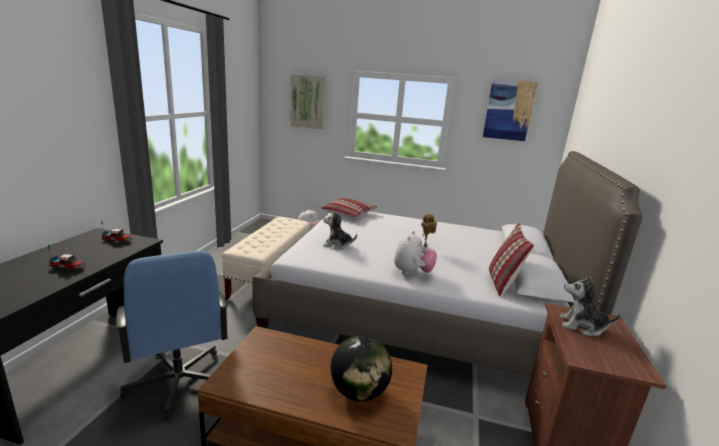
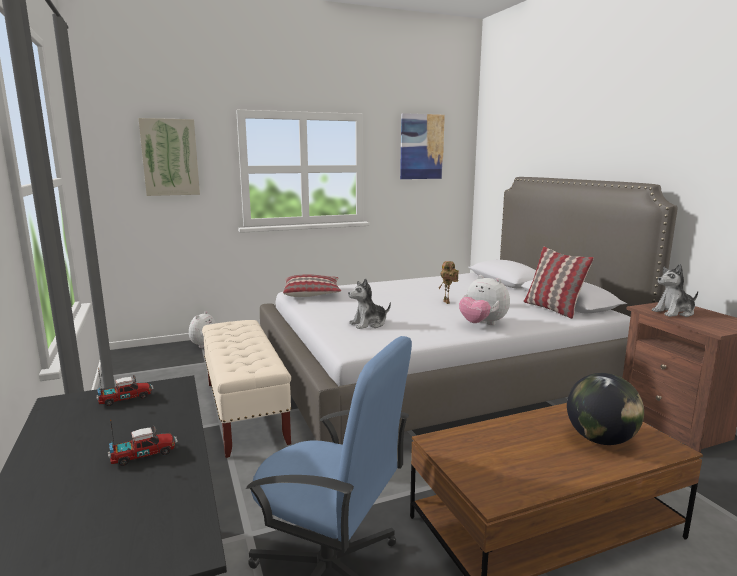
camera: 35 degrees left, 5 degrees down
plush toy [394,231,437,275] -> plush toy turned 150 degrees clockwise [459,275,510,325]

